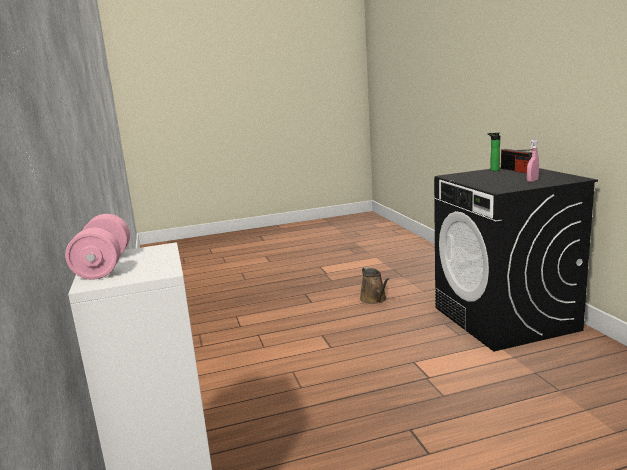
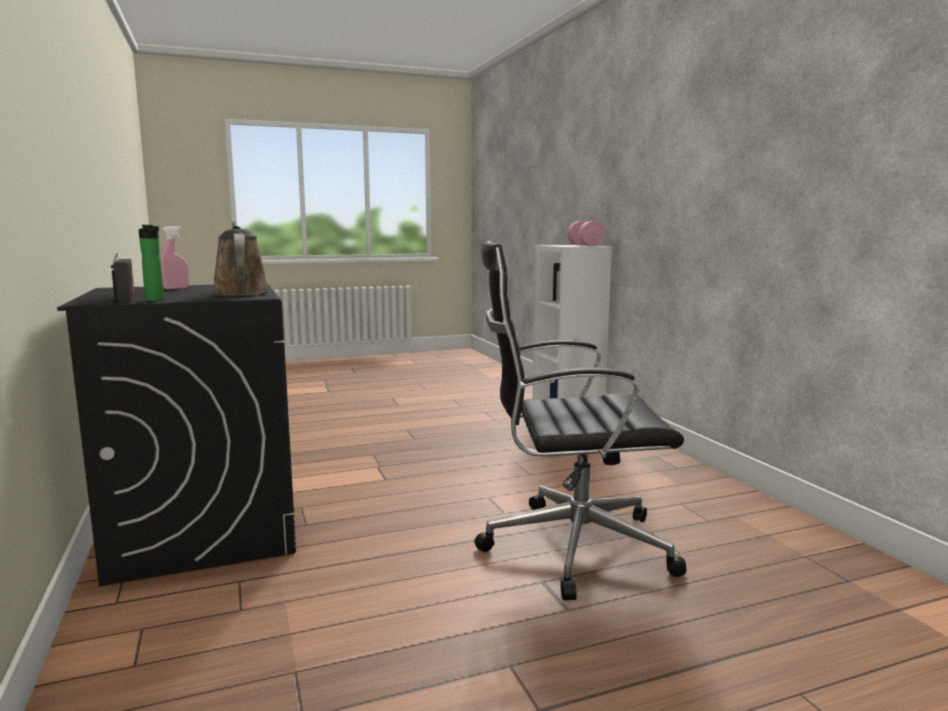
camera: 175 degrees right, 5 degrees down
brown watering can [360,267,389,304] -> brown watering can moved to [211,221,269,296]
none -> black office chair [474,241,687,600]

